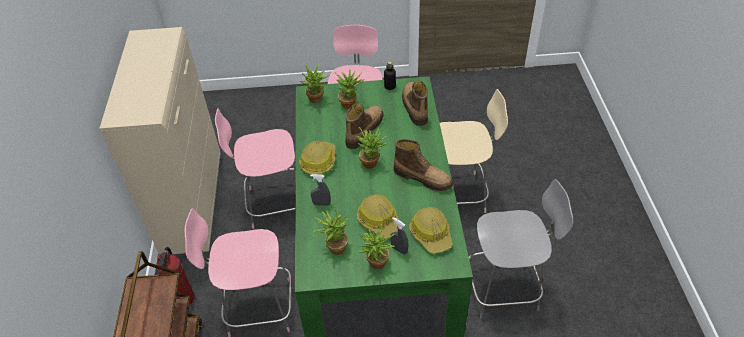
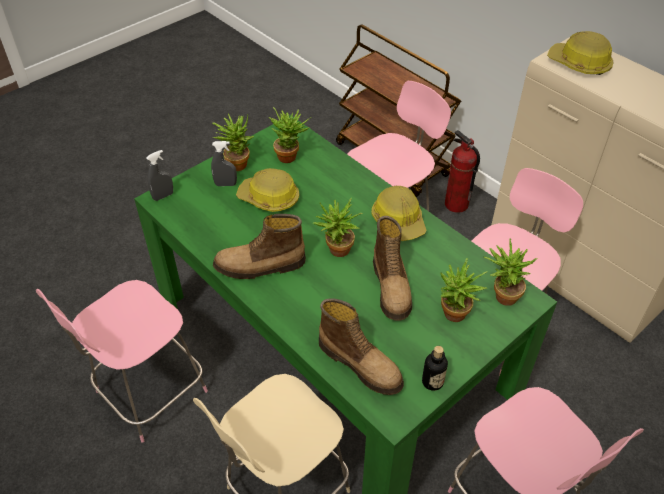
camera: 140 degrees right, 0 degrees up
grey spray bottle [310,174,331,206] -> grey spray bottle moved to [146,150,173,201]
hard hat [409,207,453,254] -> hard hat moved to [547,31,614,75]
grey chair [469,179,574,319] -> pink chair [36,280,208,443]

